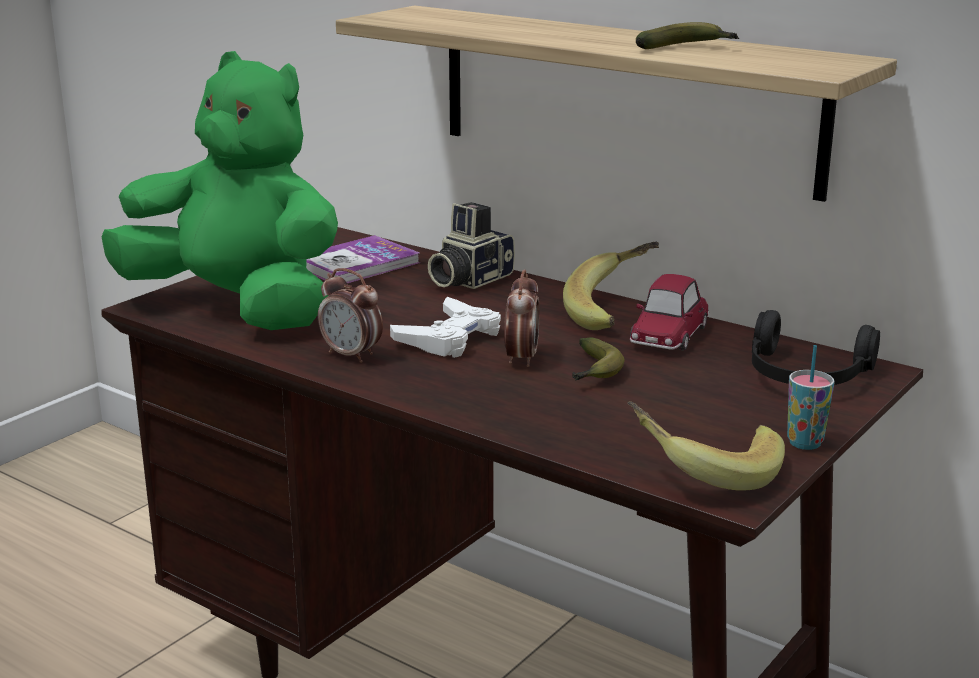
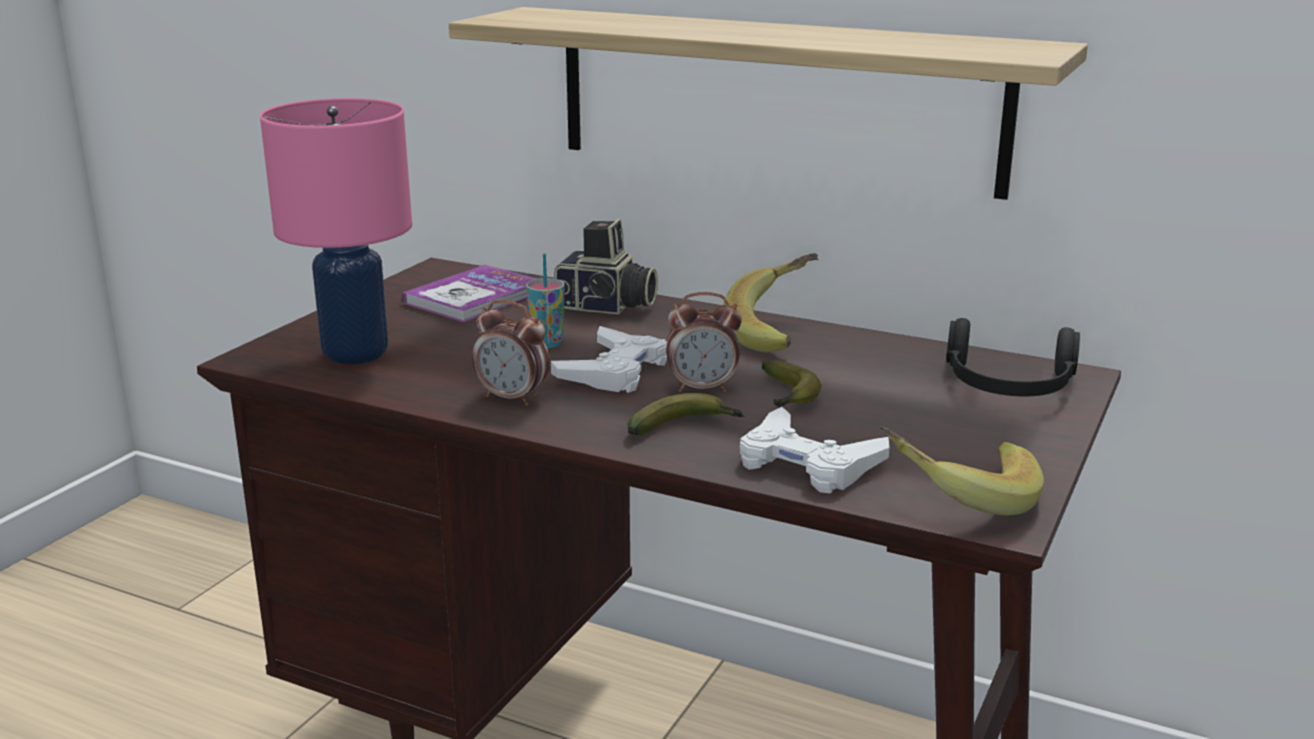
camera: 10 degrees left, 0 degrees up
green plush toy [101,51,338,330] -> pink table lamp [260,98,412,364]
camera [428,202,515,289] -> camera turned 105 degrees counterclockwise [554,218,658,314]
alarm clock [504,269,539,367] -> alarm clock turned 90 degrees clockwise [666,292,742,392]
toy car [630,274,709,351] -> none
banana [636,22,739,49] -> banana moved to [627,393,744,435]
cup [787,345,835,450] -> cup moved to [526,254,565,348]
none -> white game controller [740,407,889,493]

